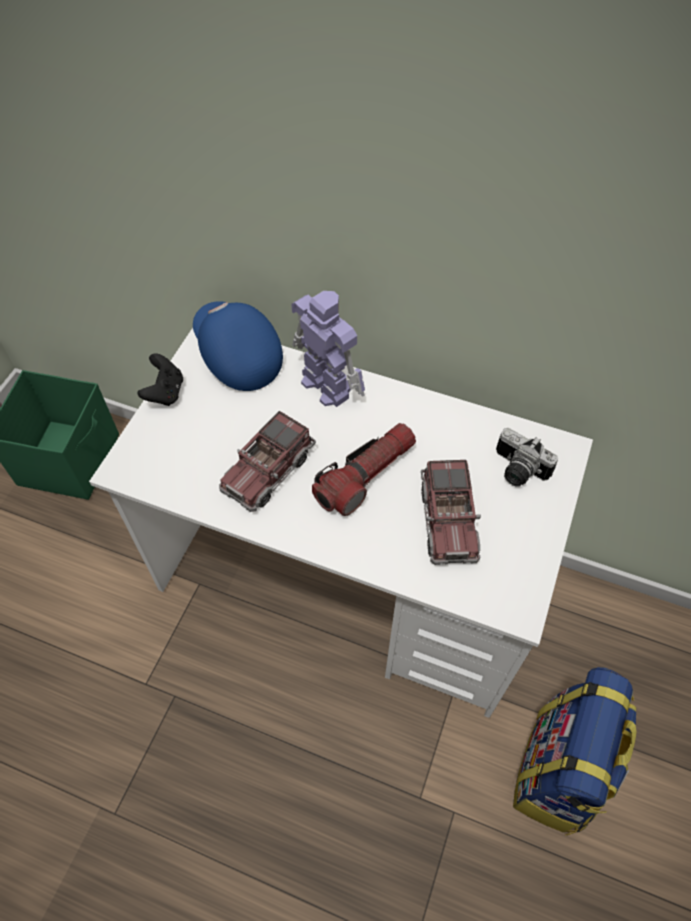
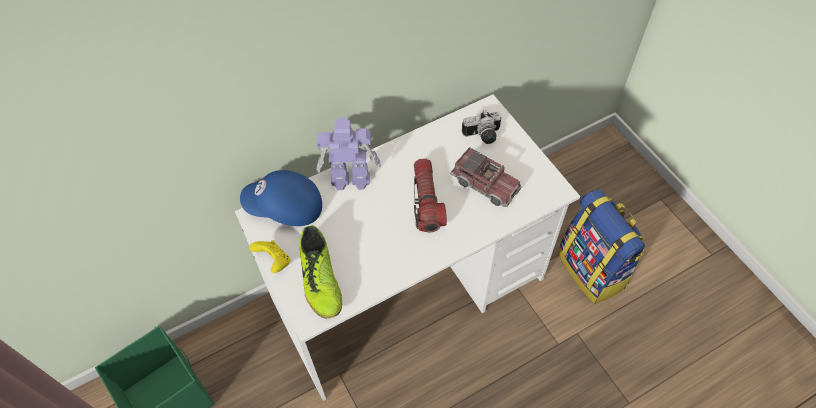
camera: 50 degrees left, 0 degrees up
black game controller [138,353,183,406] -> yellow game controller [249,241,290,273]
toy truck [219,411,316,512] -> none
none -> shoe [300,226,342,318]

